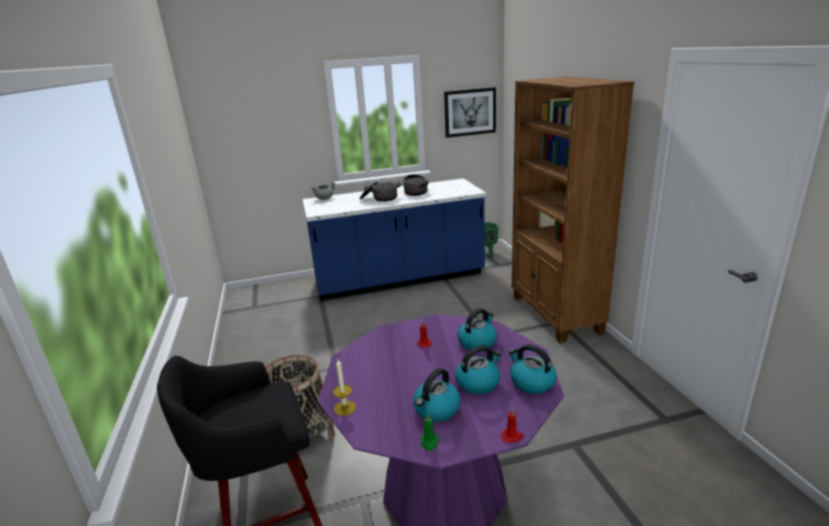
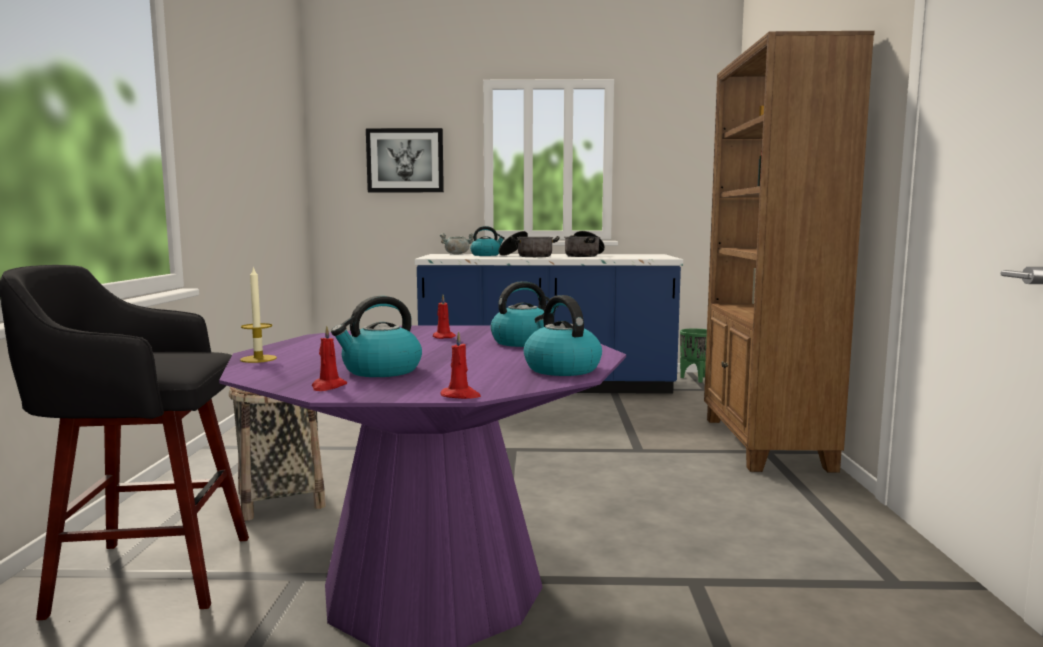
camera: 15 degrees right, 15 degrees down
green candle [421,414,439,451] -> red candle [312,325,347,391]
picture [444,87,496,138] -> picture moved to [366,128,444,192]
kettle [455,345,501,394] -> kettle moved to [470,226,505,256]

